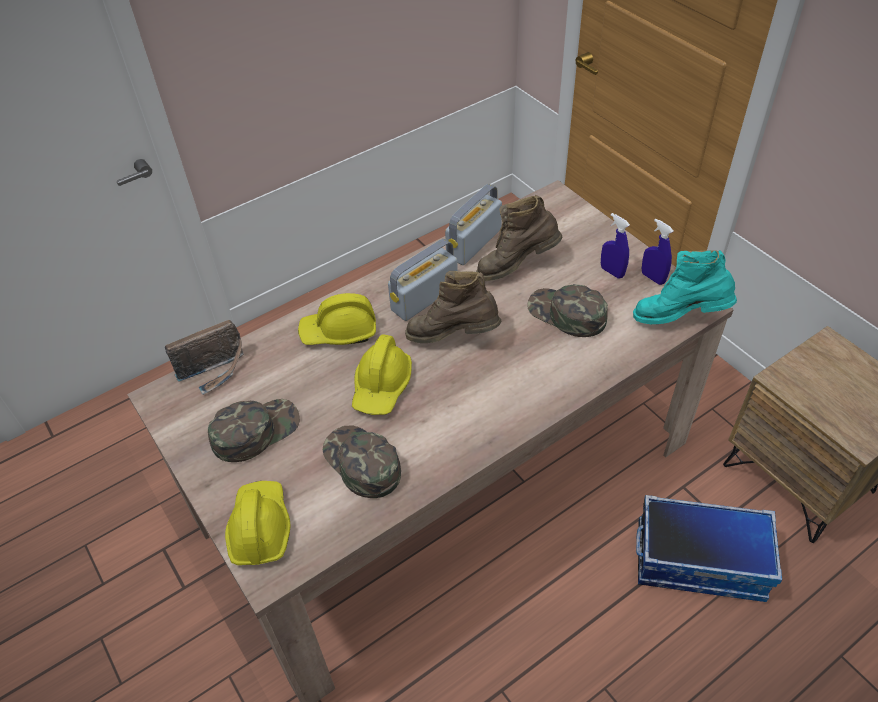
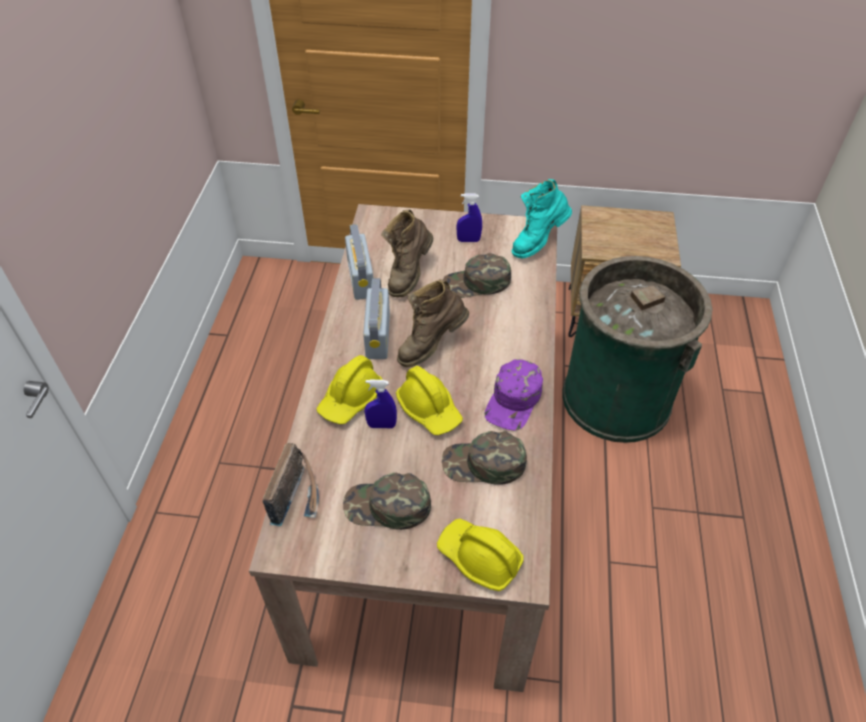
camera: 50 degrees left, 0 degrees up
green cap [208,399,300,462] -> green cap turned 90 degrees counterclockwise [343,473,431,530]
storage box [636,495,782,602] -> green trash can [563,256,712,443]
blue spray bottle [642,219,674,285] -> blue spray bottle moved to [365,380,397,428]
none -> purple cap [484,359,543,431]

